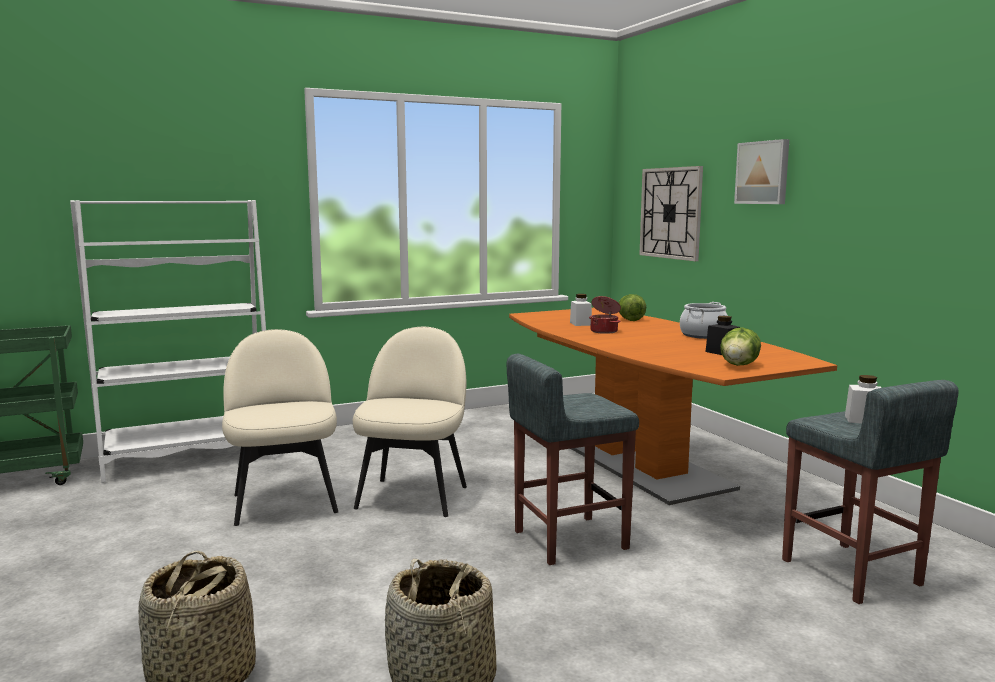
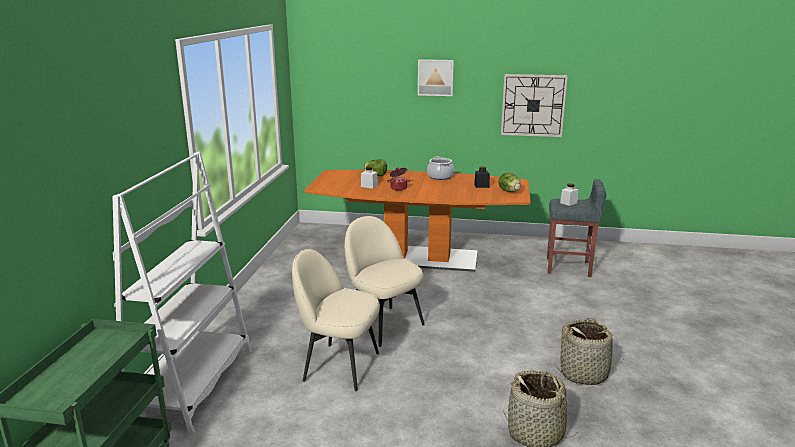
camera: 55 degrees left, 10 degrees up
grey stool [507,354,639,565] -> none
wall clock [639,166,703,261] -> wall clock moved to [501,74,568,137]

